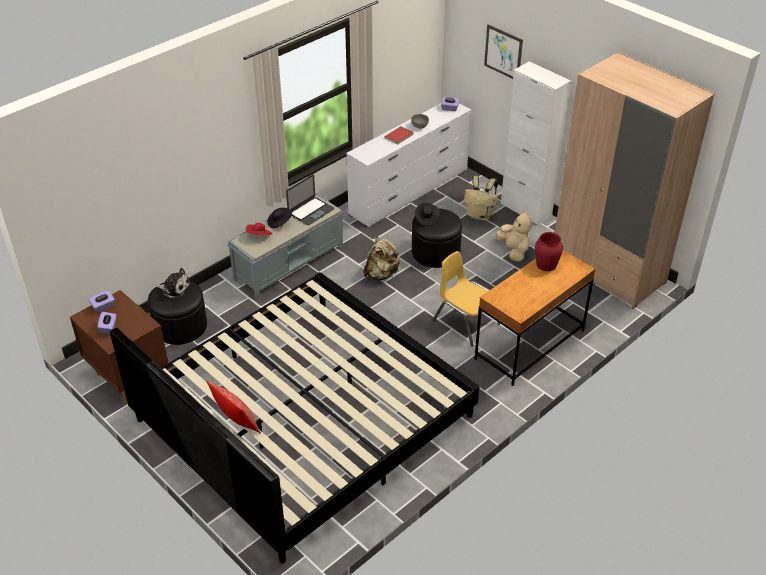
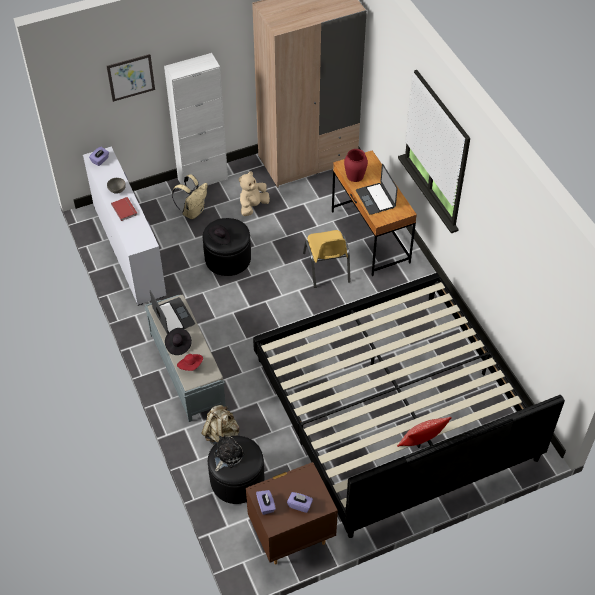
camera: 70 degrees left, 10 degrees up
beige backpack [363,237,400,280] -> beige backpack moved to [202,405,239,445]
yellow chair [433,251,500,347] -> yellow chair turned 75 degrees counterclockwise [303,230,351,288]
beige plush toy [496,211,532,262] -> beige plush toy turned 45 degrees counterclockwise [239,171,270,216]
none -> laptop [356,164,398,215]

